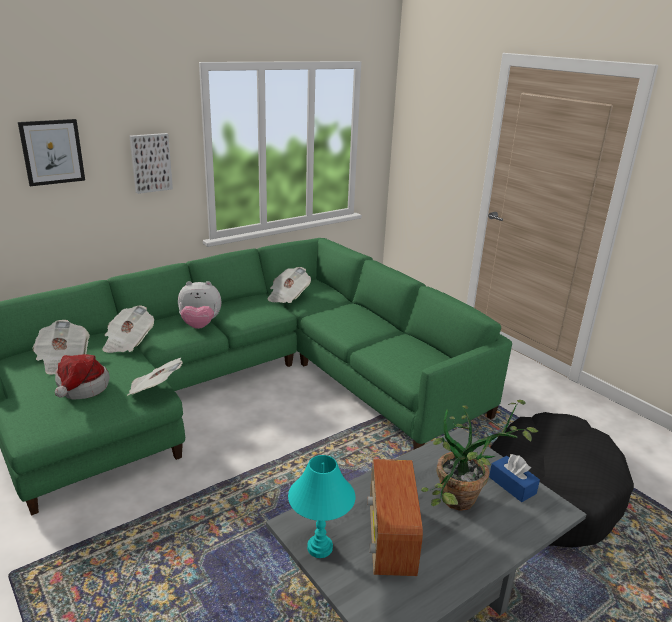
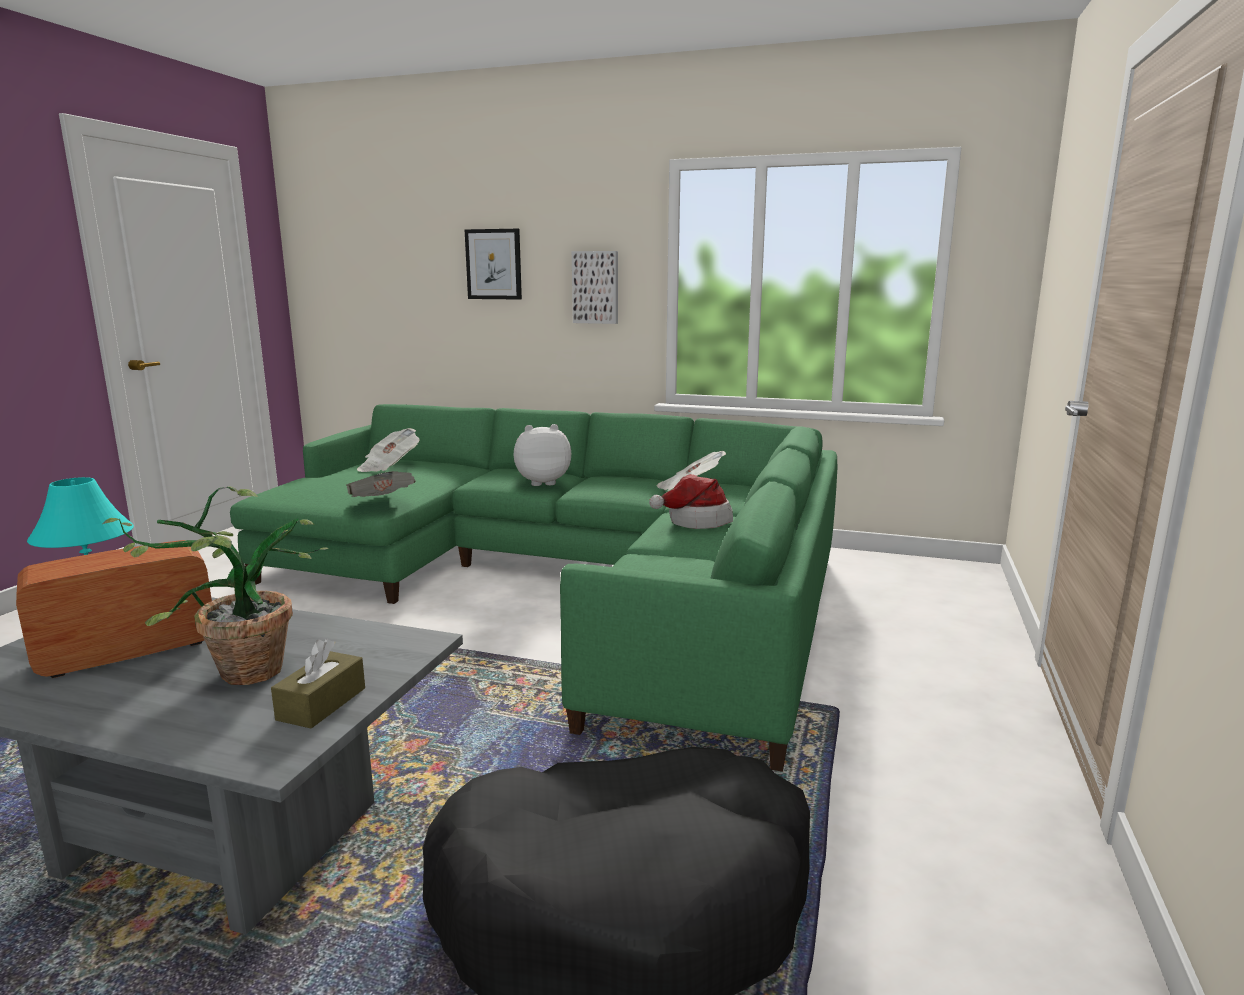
camera: 55 degrees right, 10 degrees down
hat [55,354,110,400] -> hat moved to [649,474,733,529]
newspaper [102,305,154,353] -> none
plush toy [178,281,221,329] -> plush toy turned 120 degrees clockwise [514,424,571,486]
blue tissue box [489,454,540,502] -> brown tissue box [271,639,365,729]

